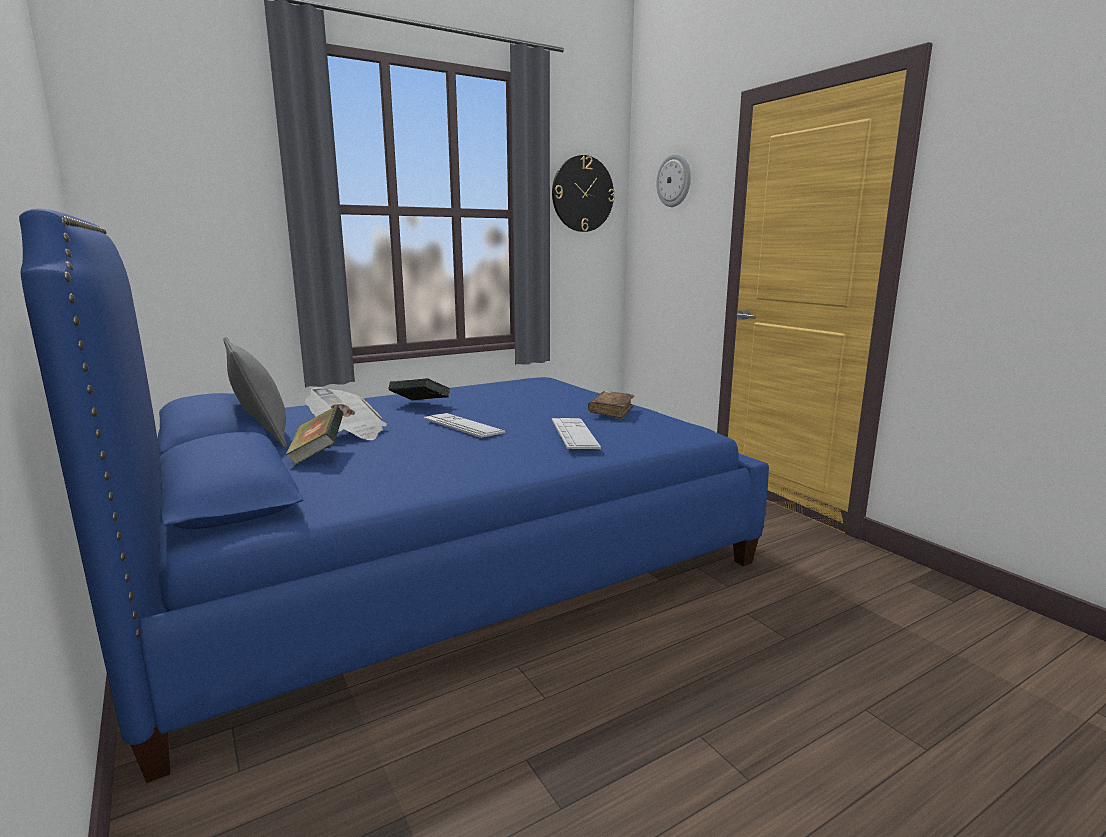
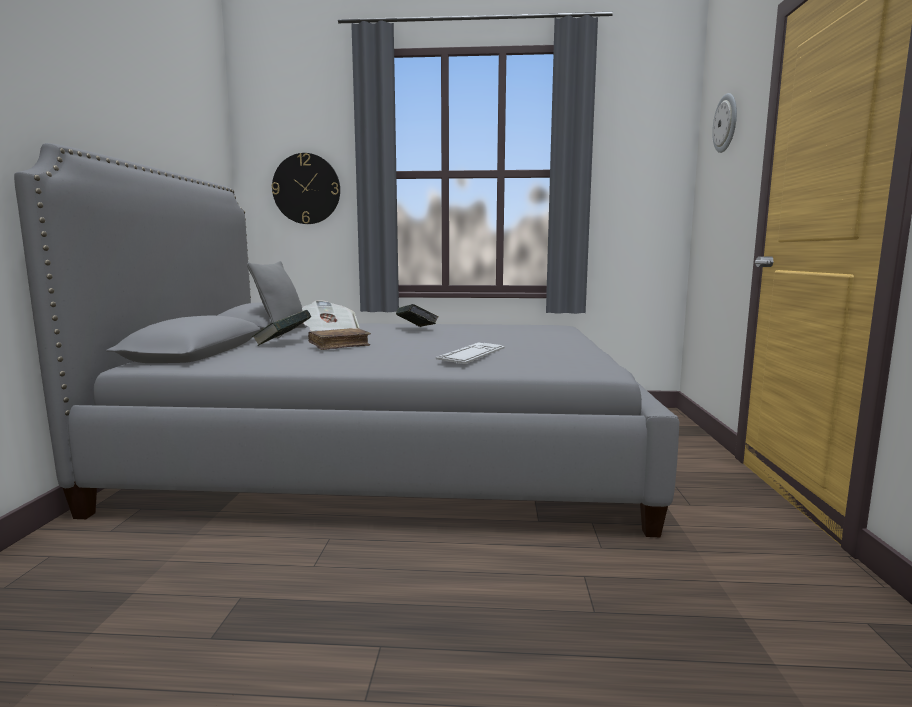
camera: 35 degrees right, 5 degrees down
blue bed [19,209,769,783] -> grey bed [14,143,679,537]
keyboard [423,413,505,438] -> none
wall clock [552,155,615,232] -> wall clock moved to [272,153,340,224]
brown book [588,391,634,419] -> brown book moved to [308,328,371,350]

